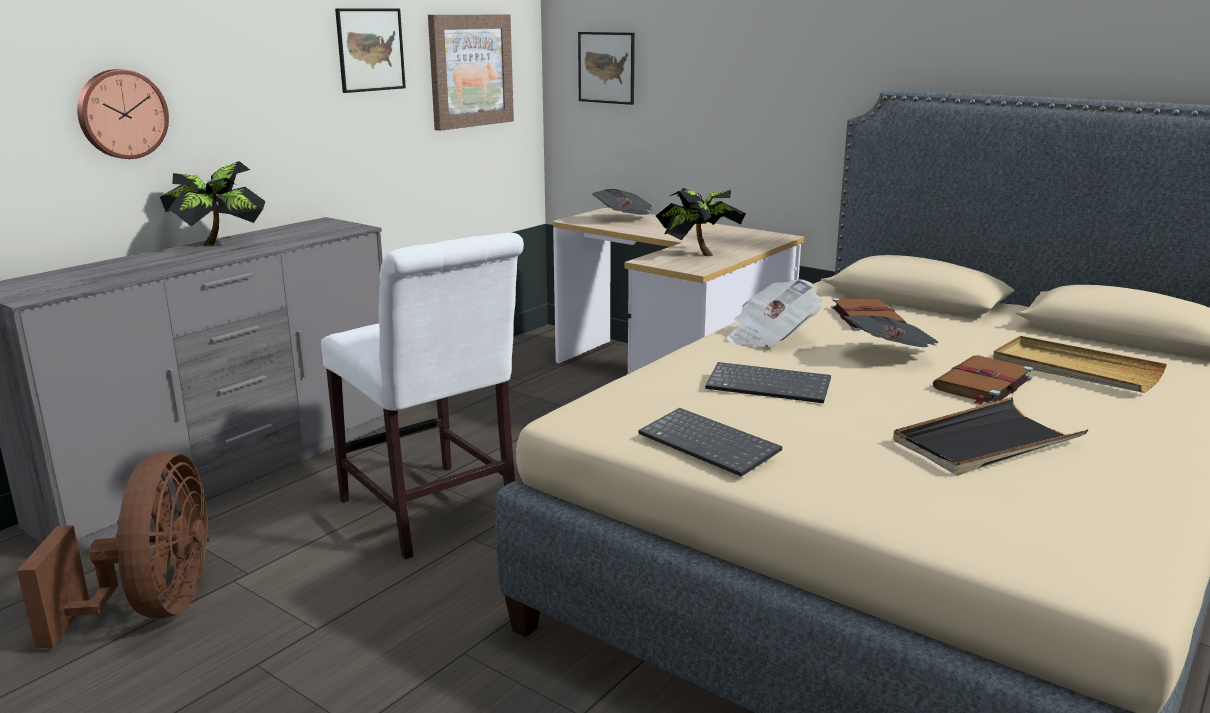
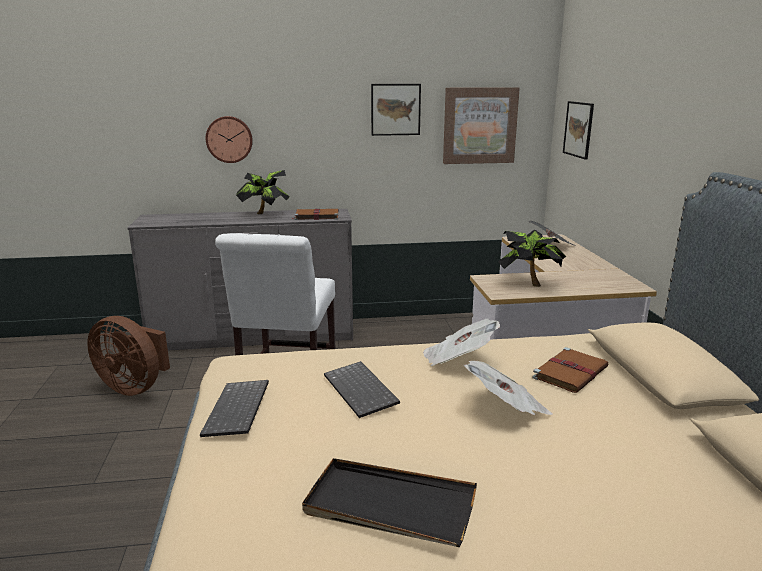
camera: 45 degrees right, 0 degrees up
brown fan [17,452,210,648] -> brown fan turned 75 degrees clockwise [87,316,170,396]
brown book [933,355,1033,405] -> brown book moved to [292,209,339,220]
beige tray [993,336,1167,393] -> none

